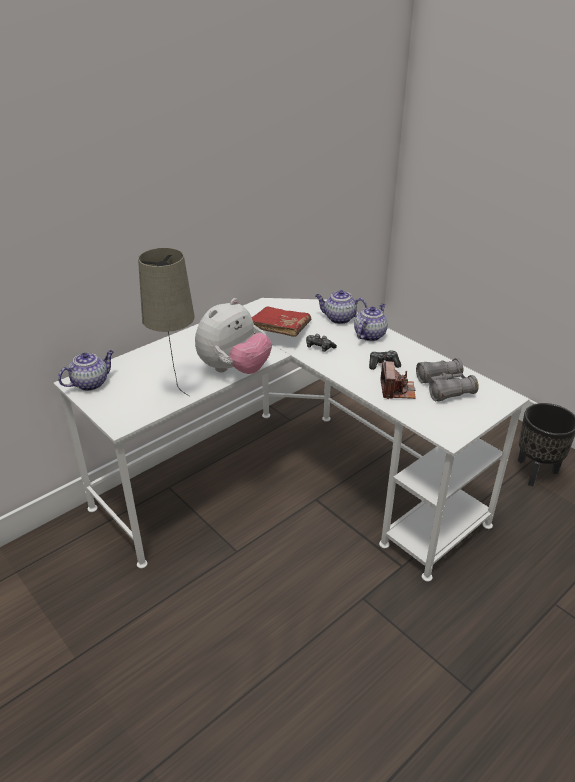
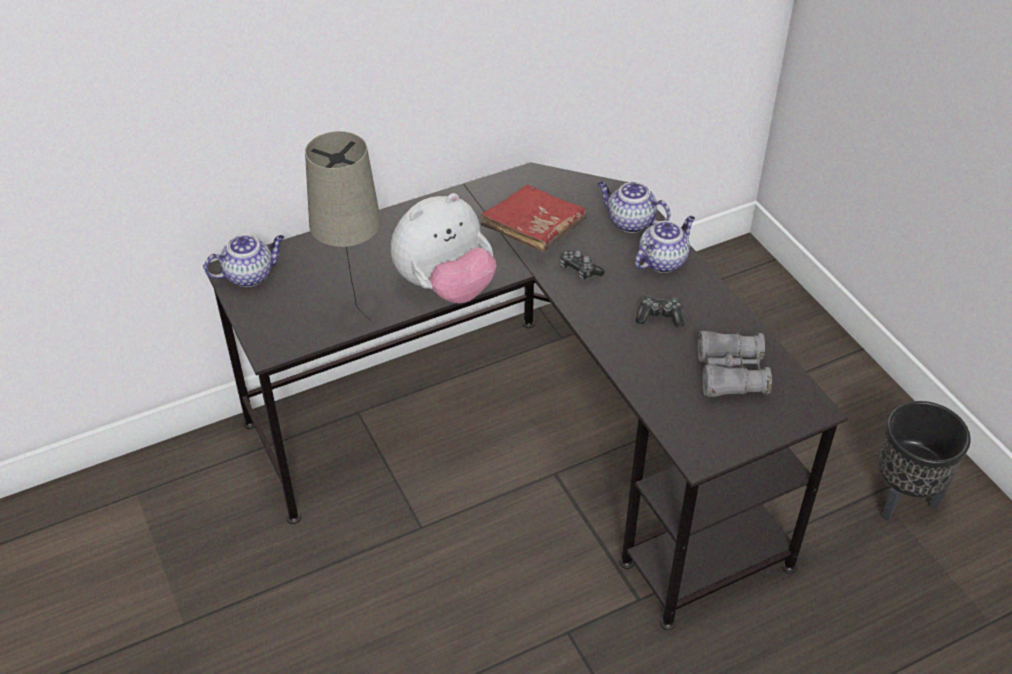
camera: 15 degrees right, 10 degrees up
white desk [53,298,530,582] -> black desk [203,162,848,630]
camera [380,361,416,399] -> none

